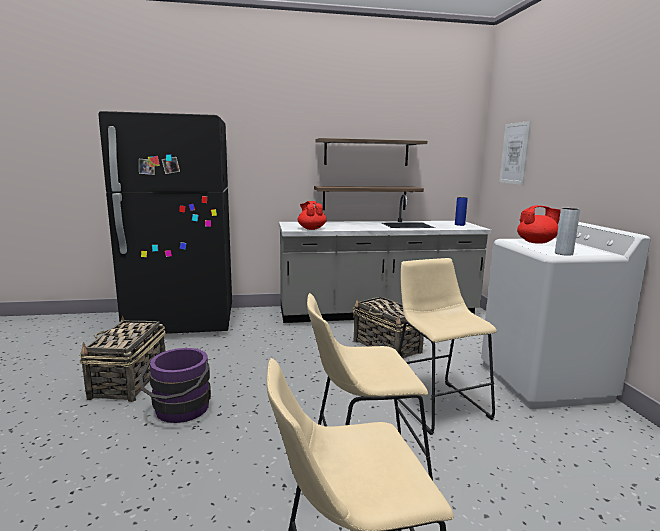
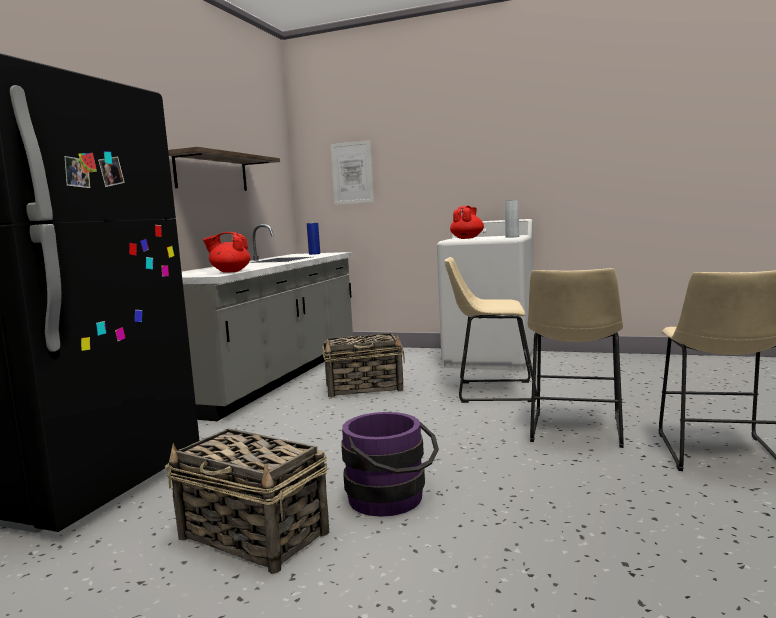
camera: 60 degrees left, 5 degrees down
shelf [314,186,424,210] -> none

